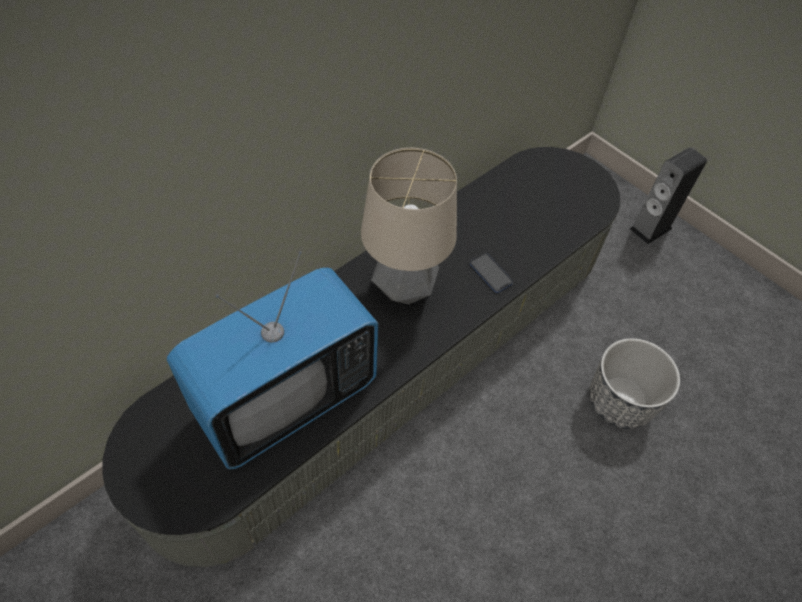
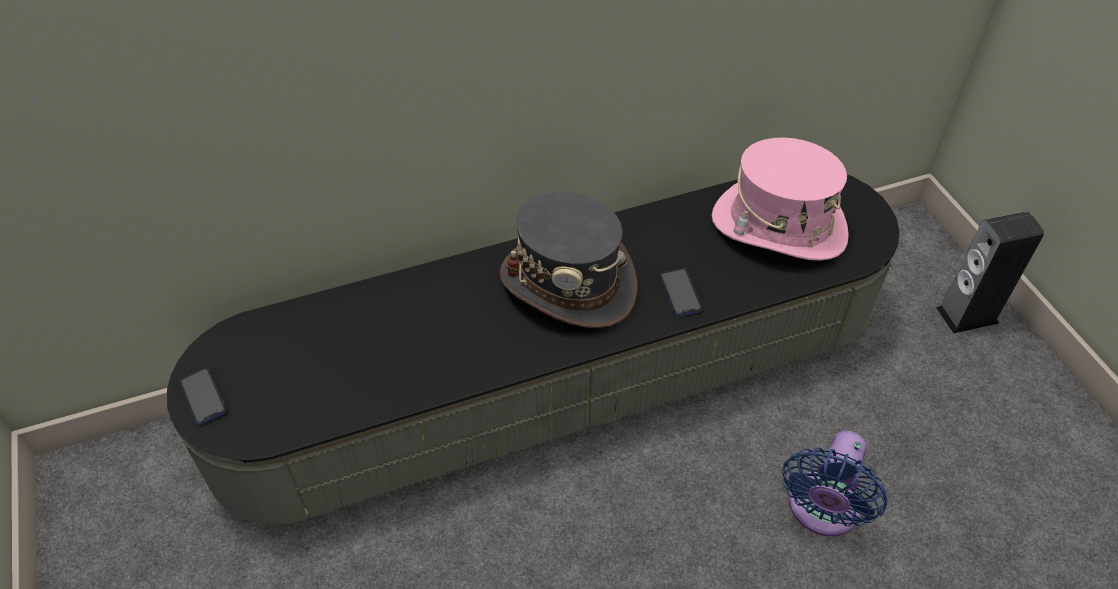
camera: 25 degrees right, 5 degrees down
television [167,251,378,469] -> none
table lamp [361,148,457,304] -> grey hat [500,191,638,328]
planter [589,338,680,429] -> blue fan [782,431,887,536]
none -> phone [180,368,226,425]
none -> pink hat [712,138,849,261]

